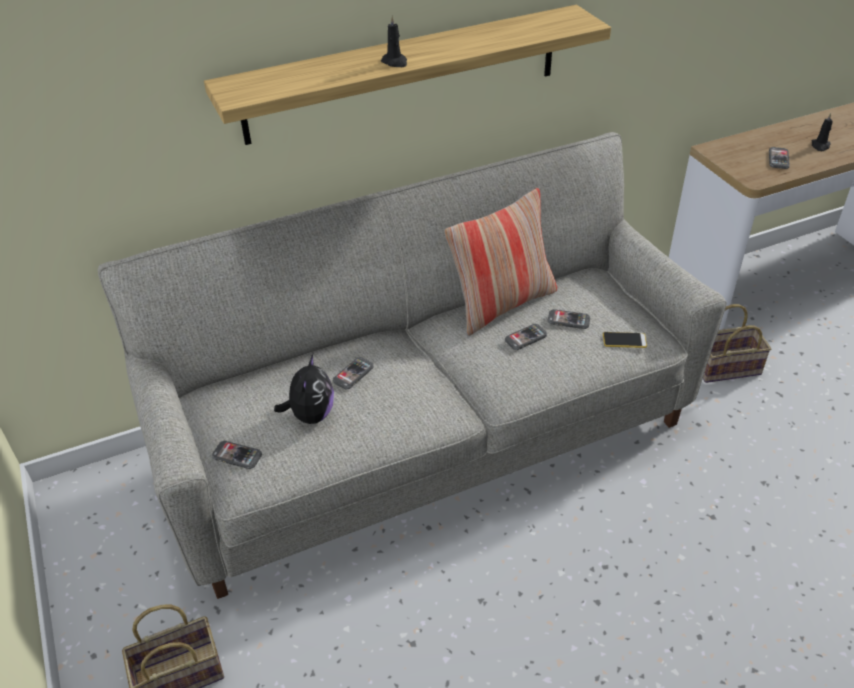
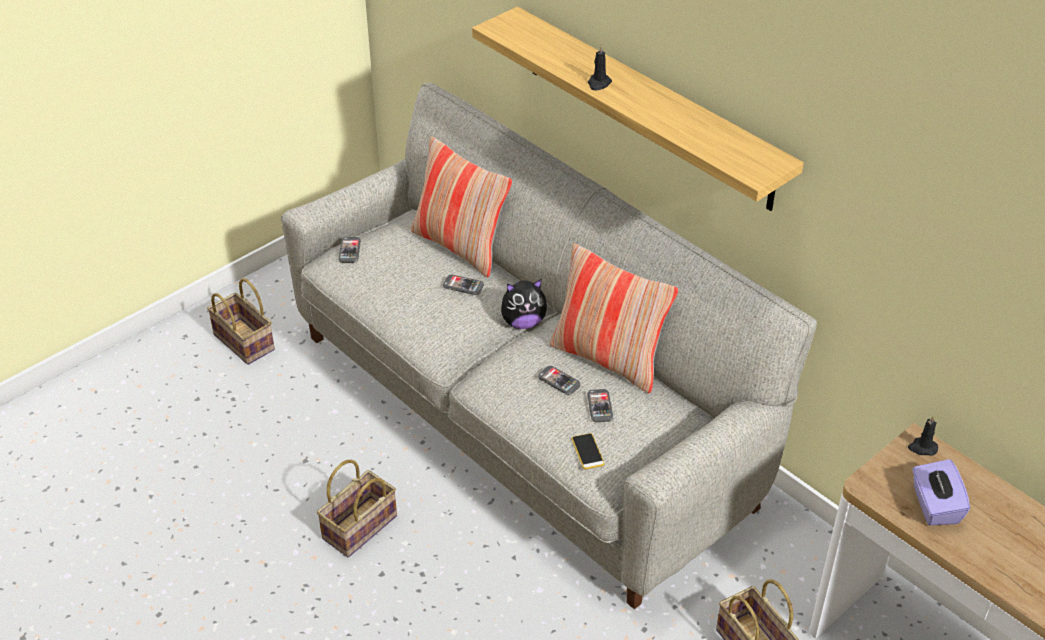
camera: 70 degrees right, 0 degrees up
plush toy [274,354,334,424] -> plush toy moved to [501,279,547,329]
phone [769,147,790,169] -> purple tissue box [913,459,970,525]
black candle [812,113,832,151] -> black candle moved to [908,415,938,456]
none -> basket [317,460,397,557]
none -> pillow [410,136,512,277]

